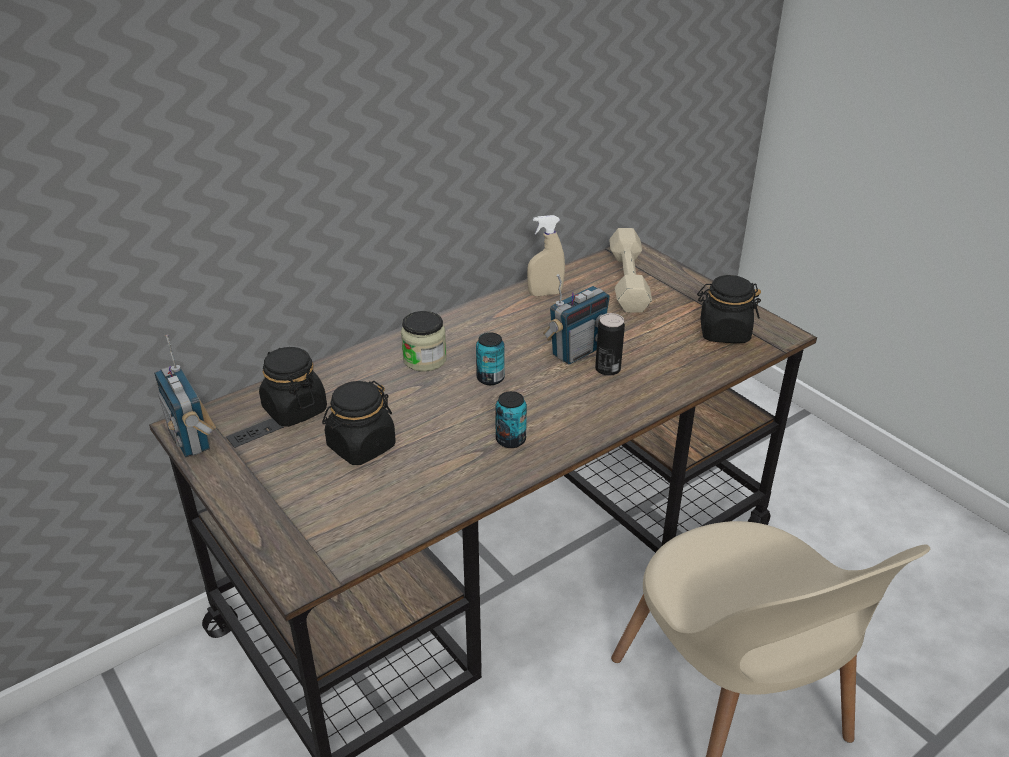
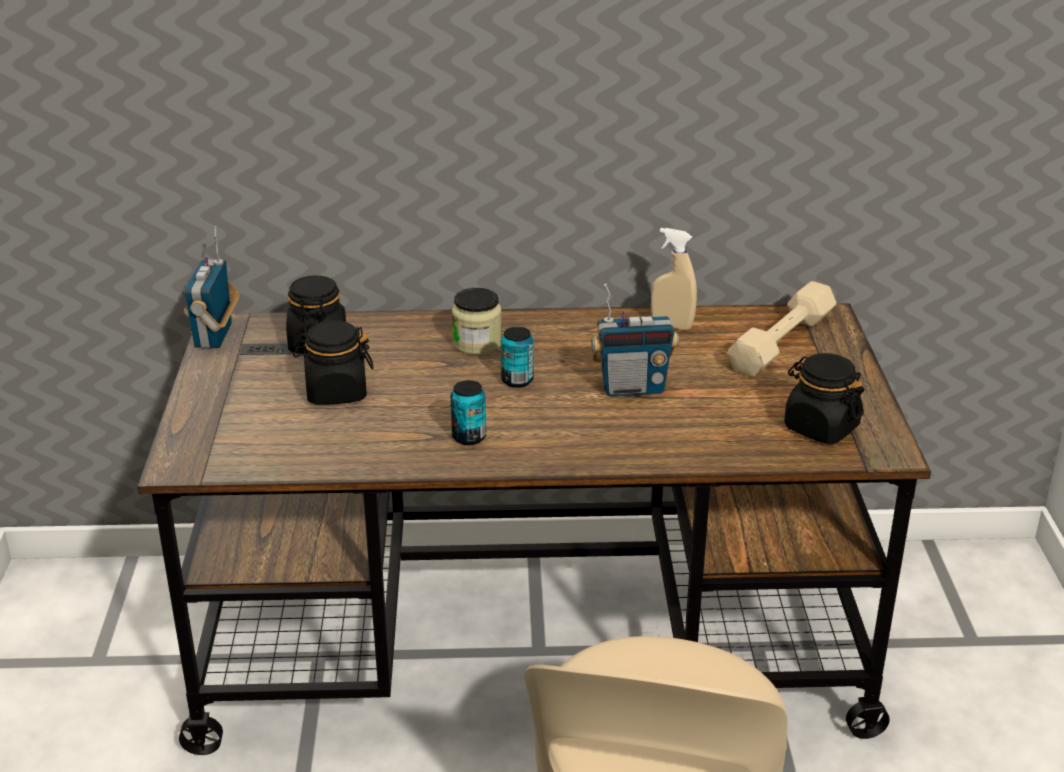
camera: 35 degrees right, 5 degrees down
can [595,313,625,376] -> none

